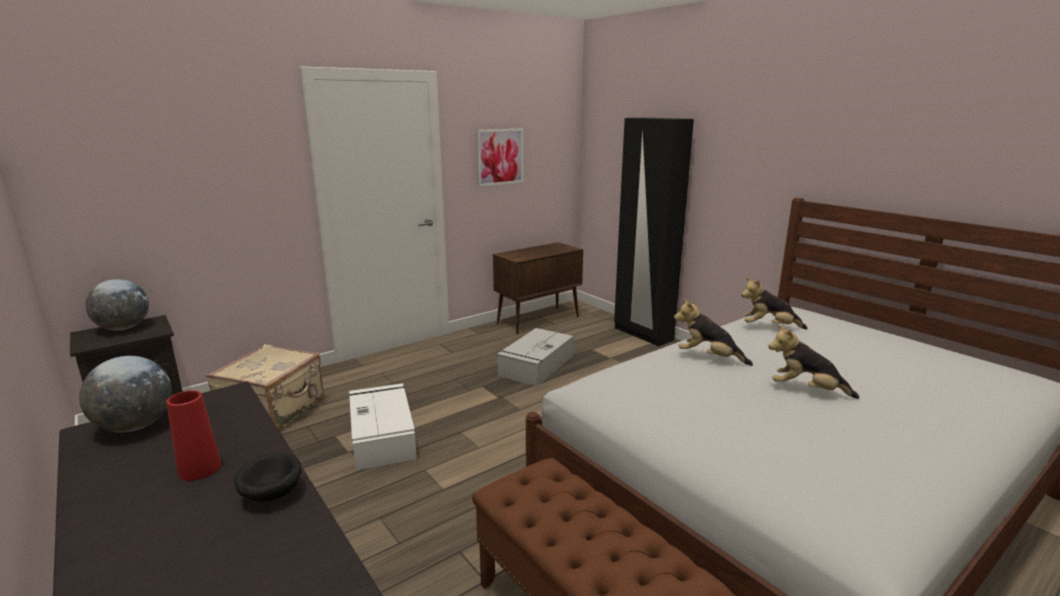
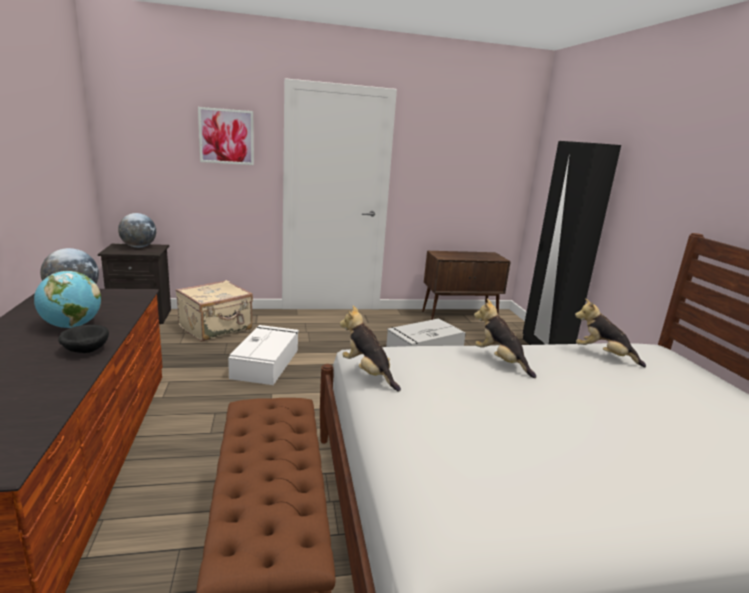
camera: 25 degrees right, 0 degrees up
red vase [166,390,221,481] -> globe [34,271,101,328]
picture [476,128,523,187] -> picture moved to [198,107,254,165]
plush toy [768,324,859,399] -> plush toy moved to [340,306,401,392]

